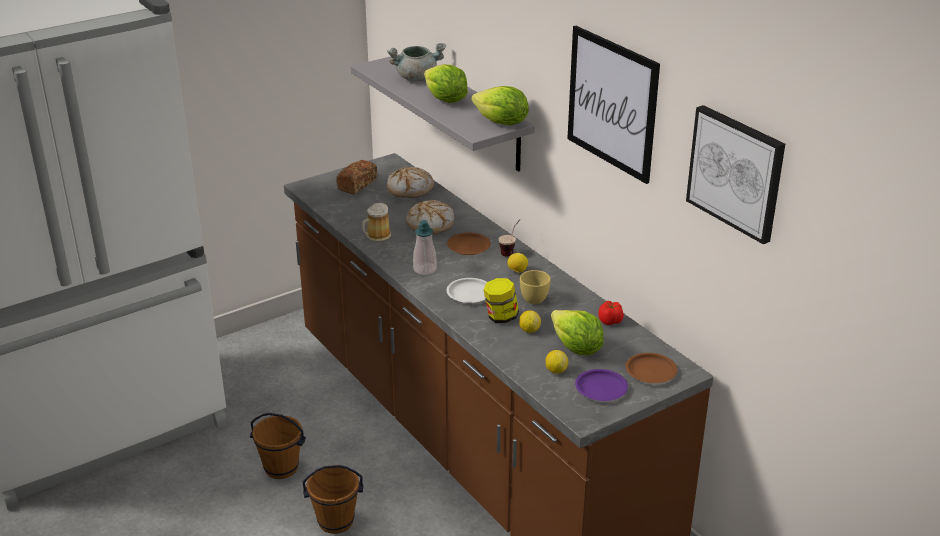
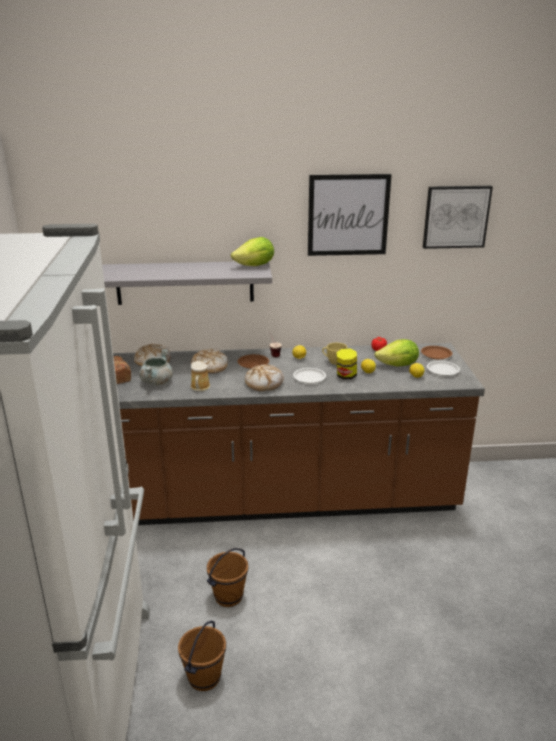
camera: 60 degrees left, 5 degrees down
brown bucket [303,465,363,534] -> brown bucket moved to [178,621,226,691]
grey cooking pot [387,43,446,81] -> grey cooking pot moved to [140,349,173,386]
soap dispenser [413,220,437,275] -> bread [245,365,284,391]
lettuce [424,64,468,103] -> none
purple plate [575,369,628,401] -> white plate [427,361,460,376]

